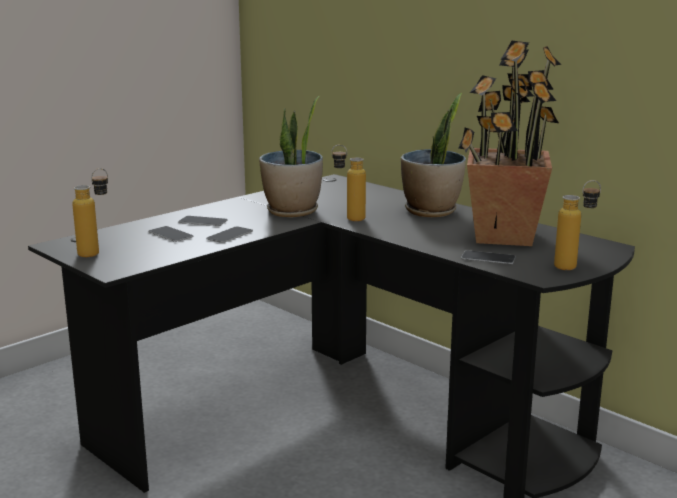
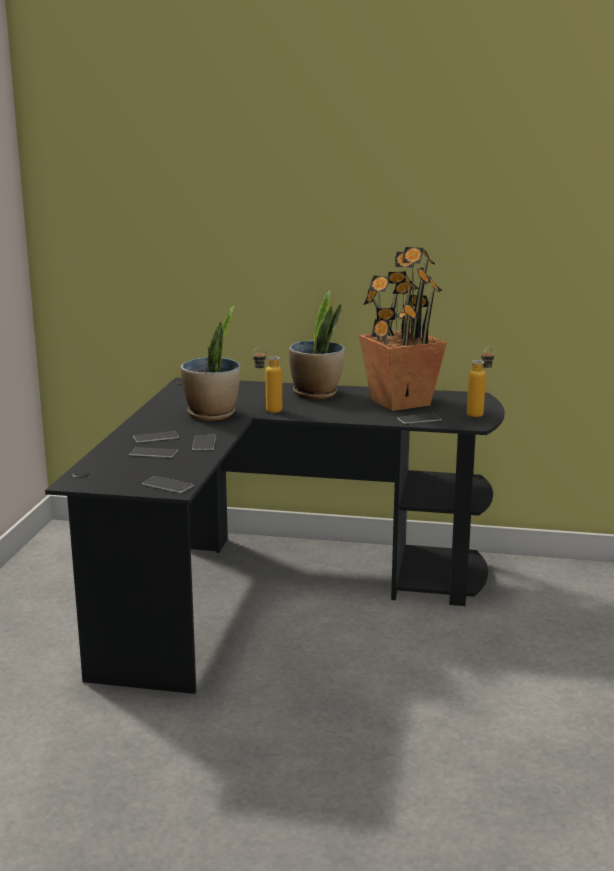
camera: 35 degrees left, 0 degrees up
bottle [72,168,108,257] -> none
none -> phone [142,476,194,493]

